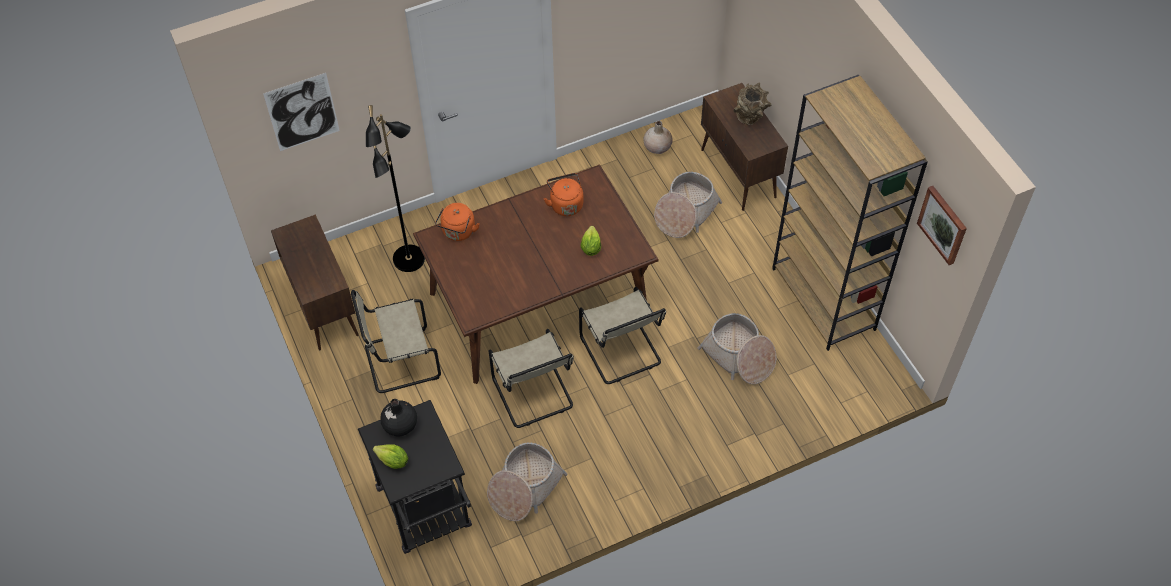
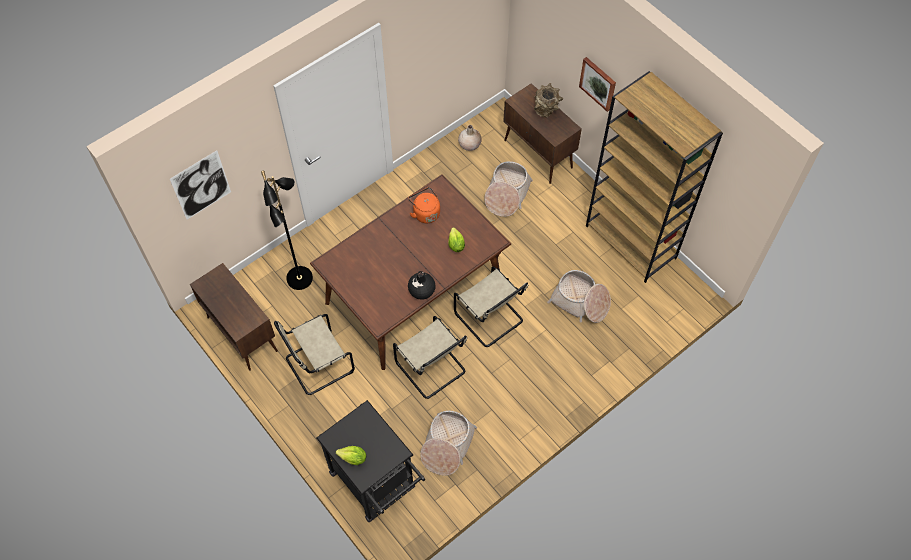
camera: 15 degrees left, 5 degrees up
black vase [380,399,417,437] -> black vase moved to [408,271,436,300]
orange kettle [435,203,480,241] -> none
picture [917,186,967,265] -> picture moved to [579,57,616,112]

